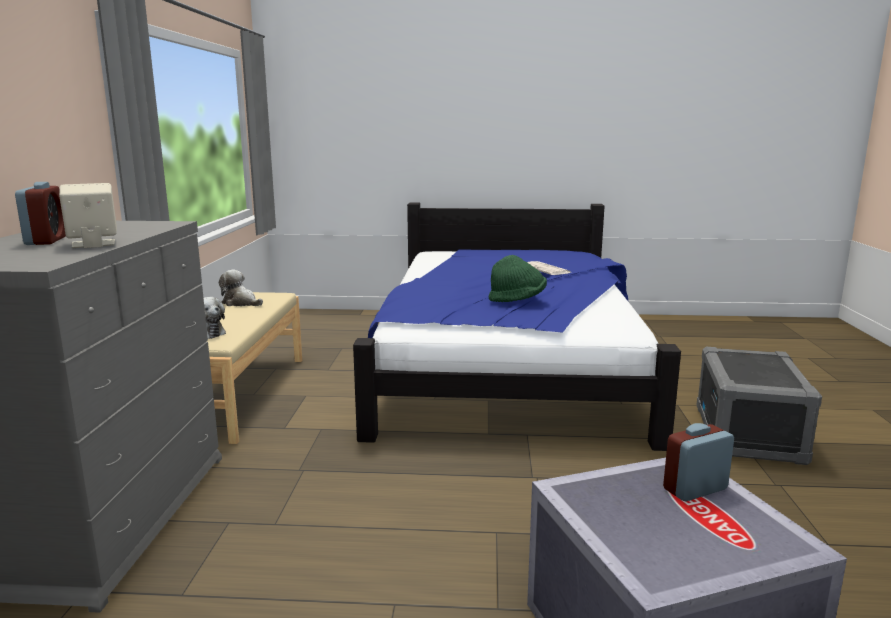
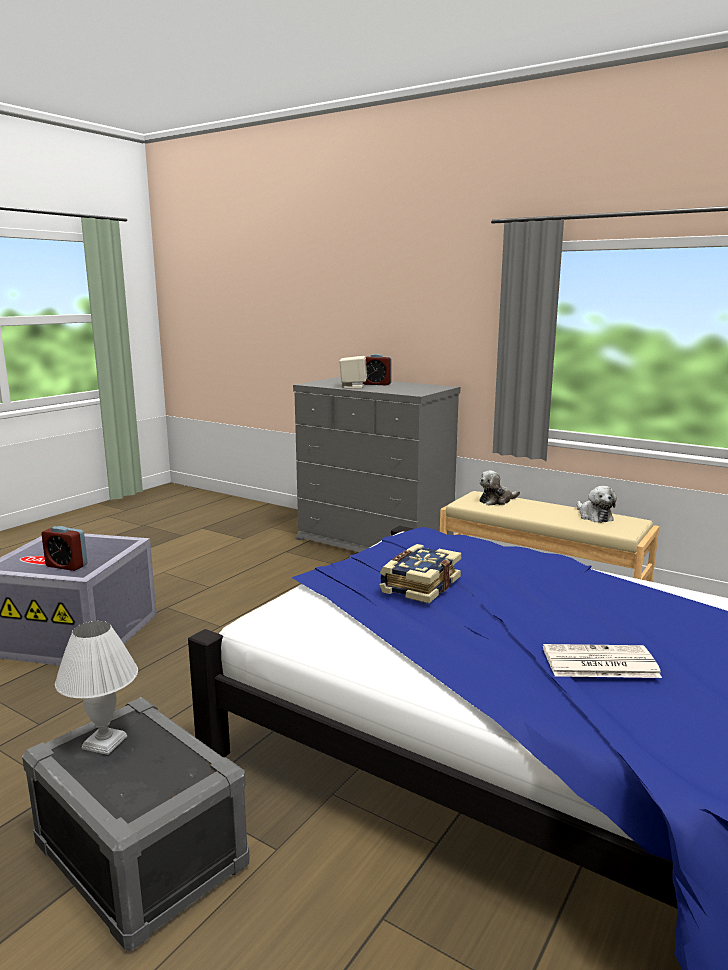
camera: 120 degrees right, 0 degrees up
plush toy [219,269,263,306] -> plush toy turned 105 degrees clockwise [577,486,617,523]
green hat [489,255,547,302] -> book [380,544,462,603]
alarm clock [663,423,734,501] -> alarm clock turned 105 degrees clockwise [41,526,88,571]
none -> white table lamp [55,621,138,755]

